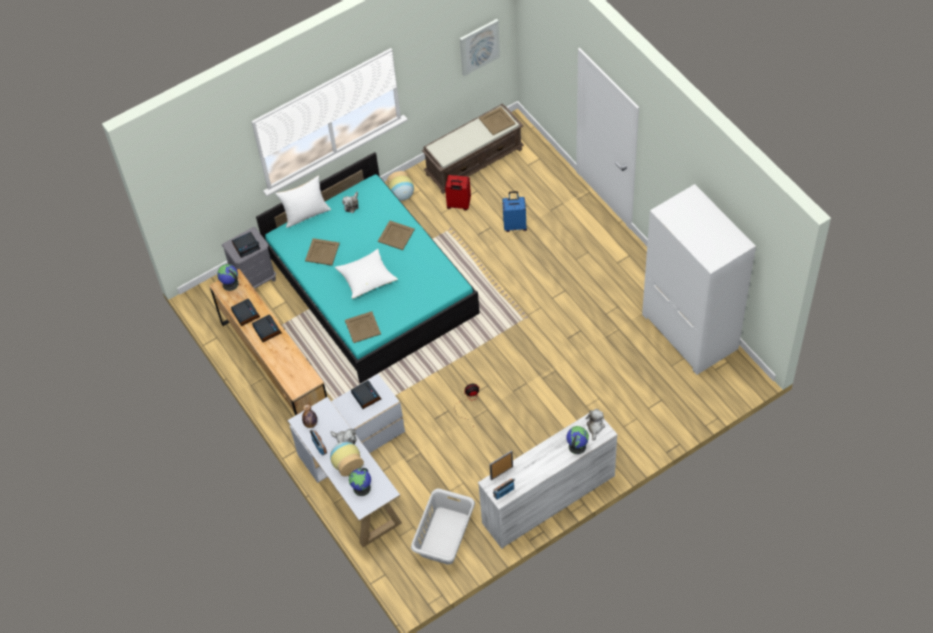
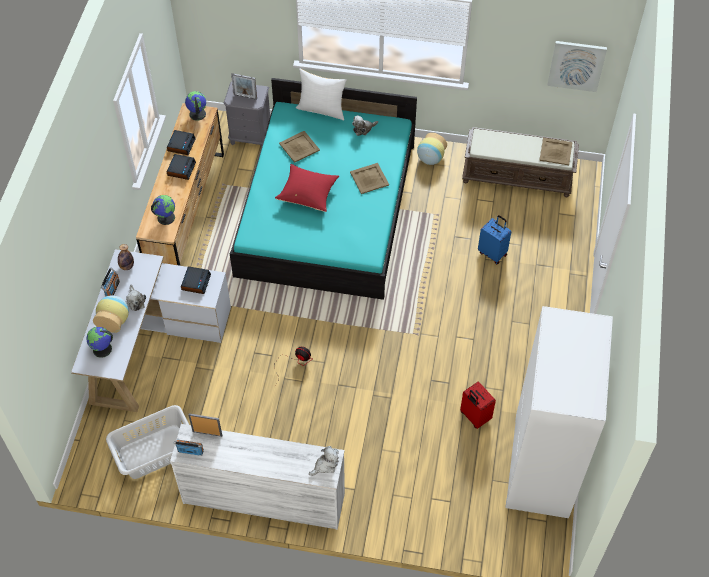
camera: 40 degrees right, 0 degrees up
alarm clock [232,232,260,258] -> picture frame [231,73,257,100]
white pillow [335,249,398,299] -> red pillow [275,164,339,212]
beige tray [345,311,381,343] -> none
red suitcase [445,175,471,211] -> red suitcase moved to [460,382,496,429]
globe [567,426,589,454] -> globe moved to [151,195,175,225]

